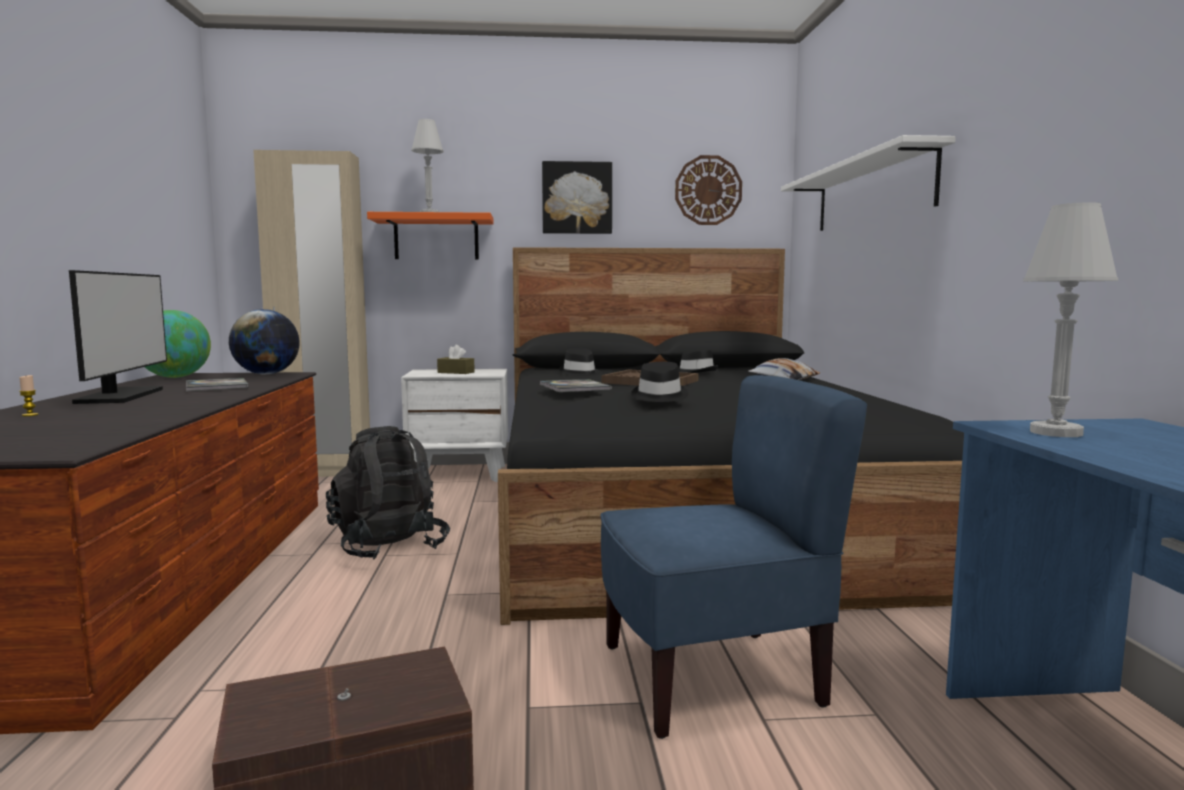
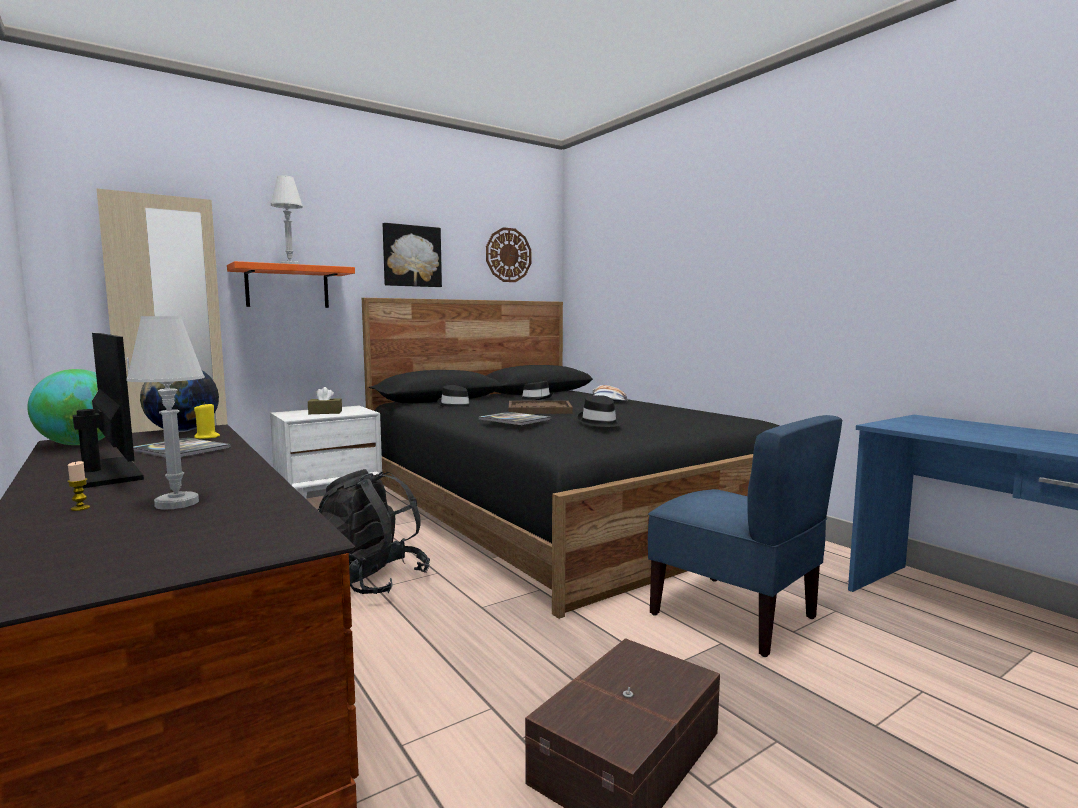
camera: 30 degrees left, 0 degrees up
blue chair [600,375,867,739] -> blue chair turned 90 degrees clockwise [648,415,842,657]
white shelf [781,135,956,231] -> none
white table lamp [1023,202,1118,437] -> white table lamp moved to [126,316,205,509]
none -> yellow candle [194,402,220,439]

